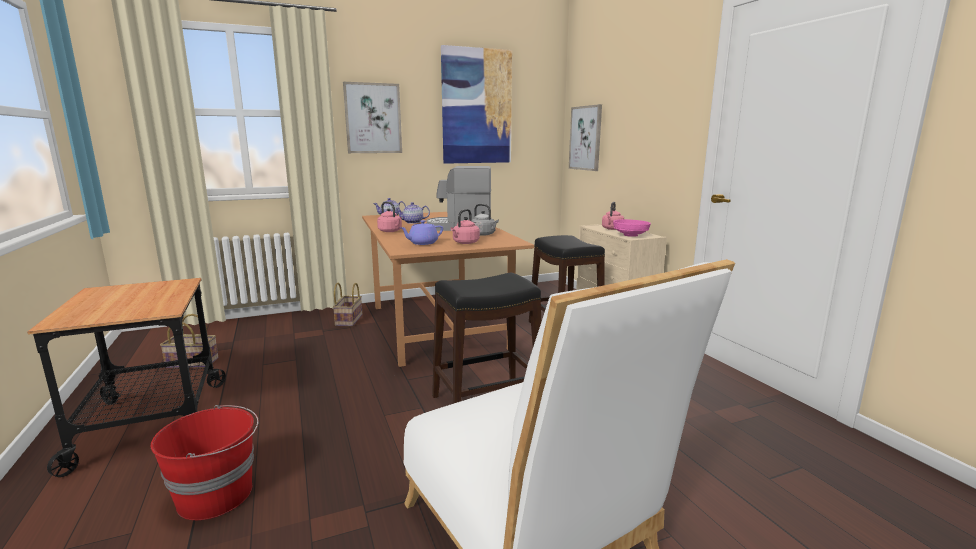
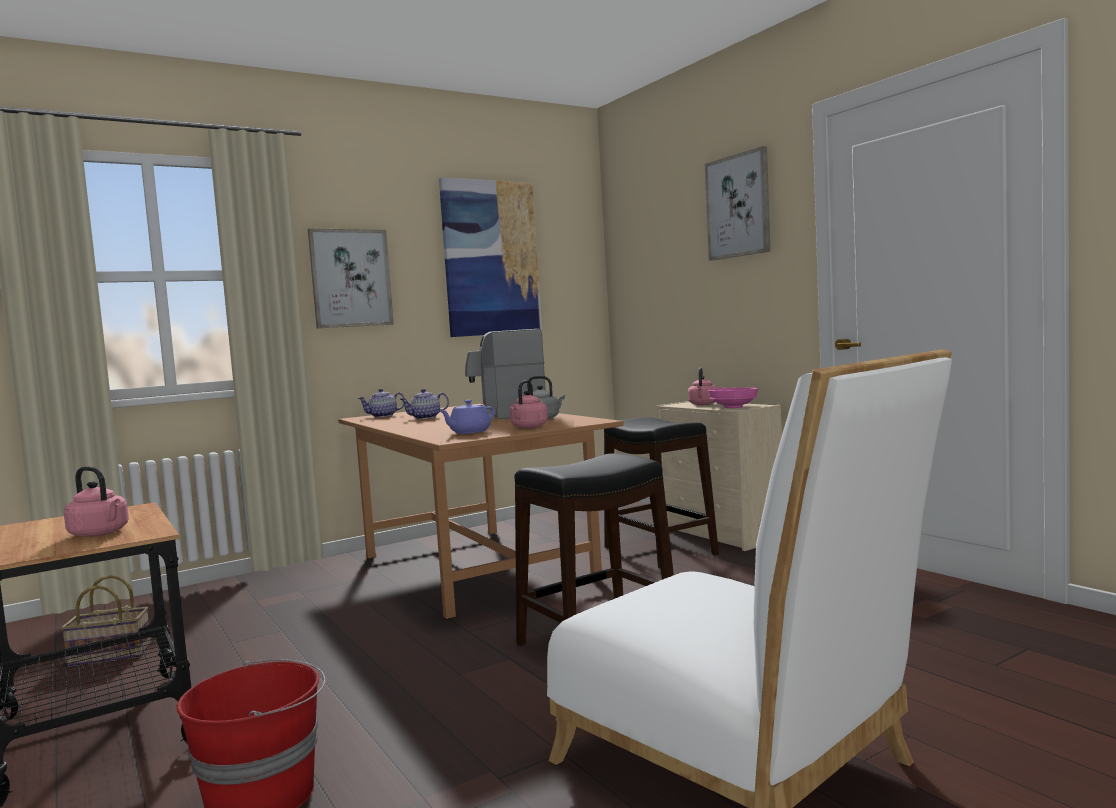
camera: 10 degrees left, 10 degrees down
basket [333,283,362,326] -> none
pink kettle [377,202,402,232] -> pink kettle moved to [64,466,129,537]
picture [569,104,602,171] -> picture moved to [705,146,771,261]

